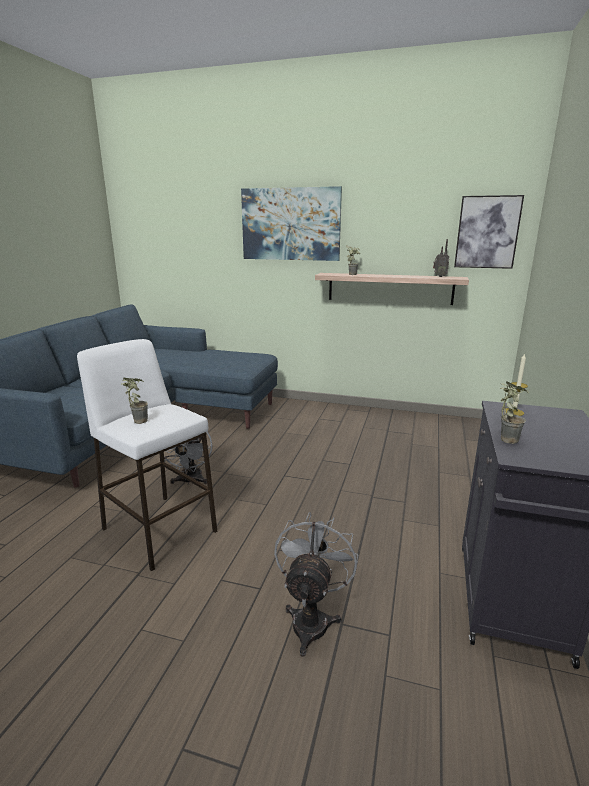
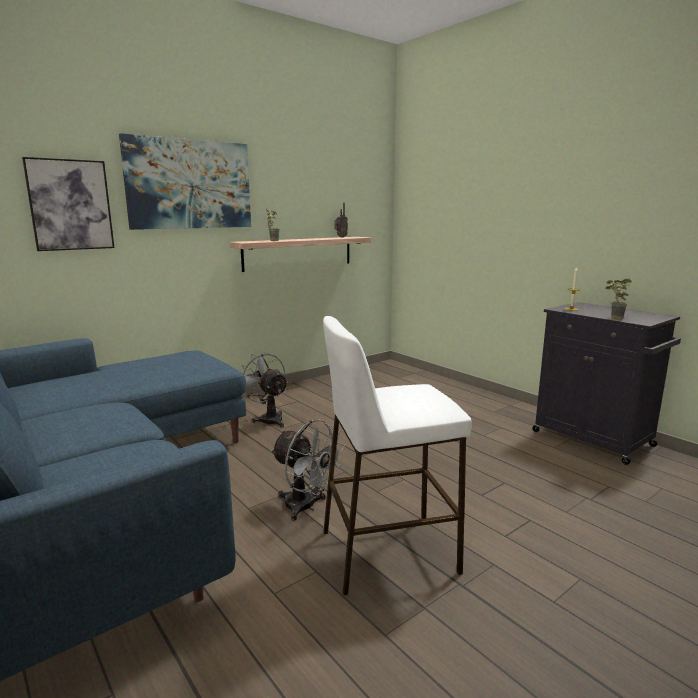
camera: 55 degrees left, 5 degrees down
potted plant [121,378,148,424] -> none
grey fan [274,512,358,656] -> grey fan moved to [242,353,288,428]
picture [454,195,524,269] -> picture moved to [22,157,115,251]

